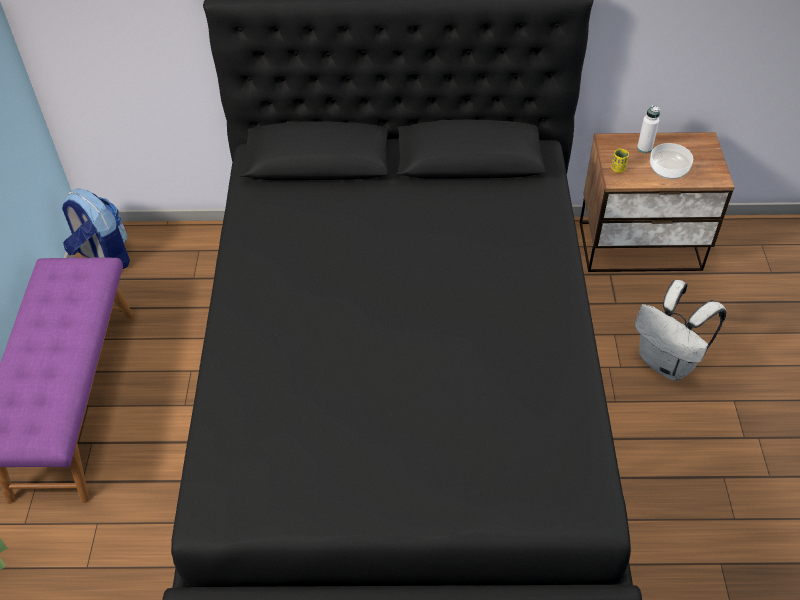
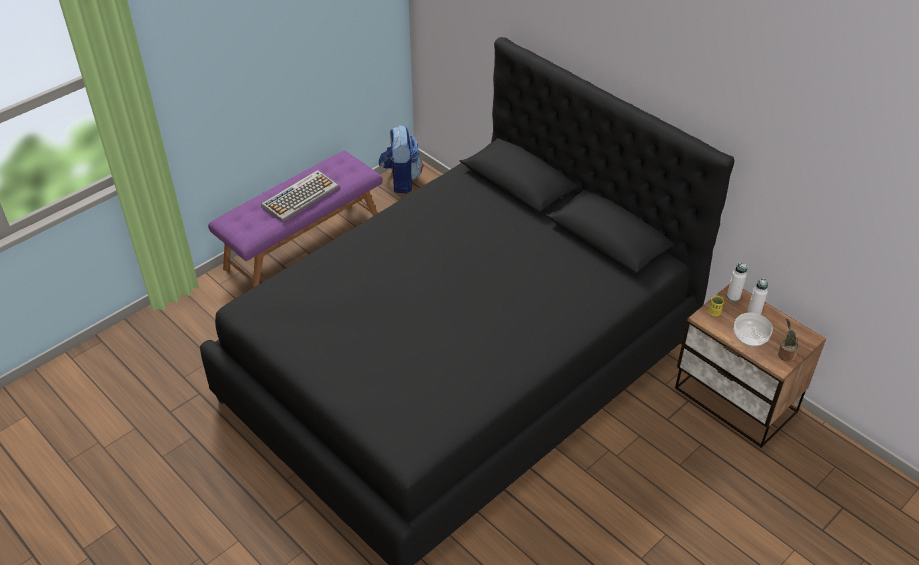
camera: 45 degrees right, 5 degrees down
white backpack [635,280,727,381] -> none
none -> keyboard [261,170,339,222]
none -> white bottle [727,262,748,302]
none -> potted plant [778,318,799,362]

